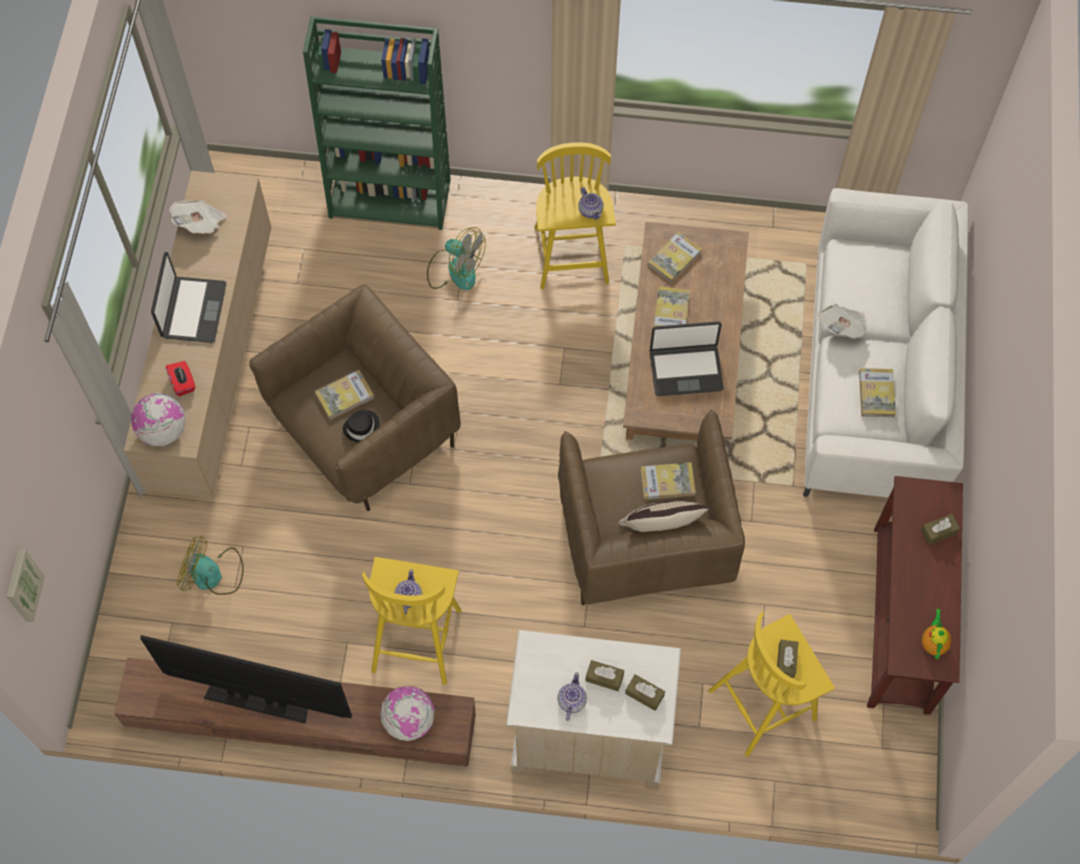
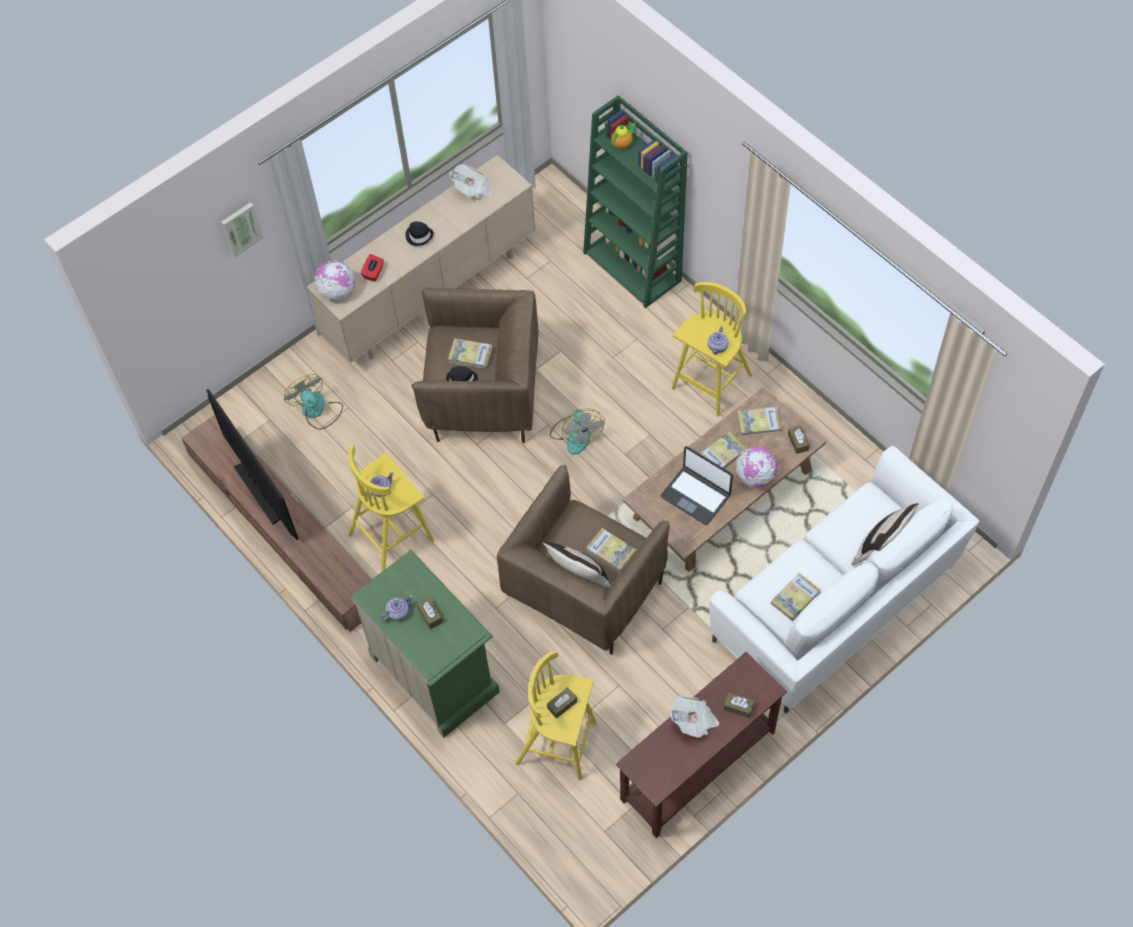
camera: 45 degrees right, 5 degrees down
picture [6,549,45,622] -> picture moved to [221,202,263,257]
laptop [151,252,226,343] -> black hat [405,221,433,246]
globe [380,686,435,741] -> globe moved to [736,446,778,488]
fan [427,227,486,290] -> fan moved to [550,408,605,455]
white dresser [506,630,681,789] -> green dresser [350,550,500,738]
brown tissue box [625,674,665,711] -> brown tissue box moved to [788,425,810,454]
newspaper [818,304,867,339] -> newspaper moved to [669,695,719,738]
teapot [922,609,952,660] -> teapot moved to [611,123,636,150]
none -> pillow [851,503,919,565]

